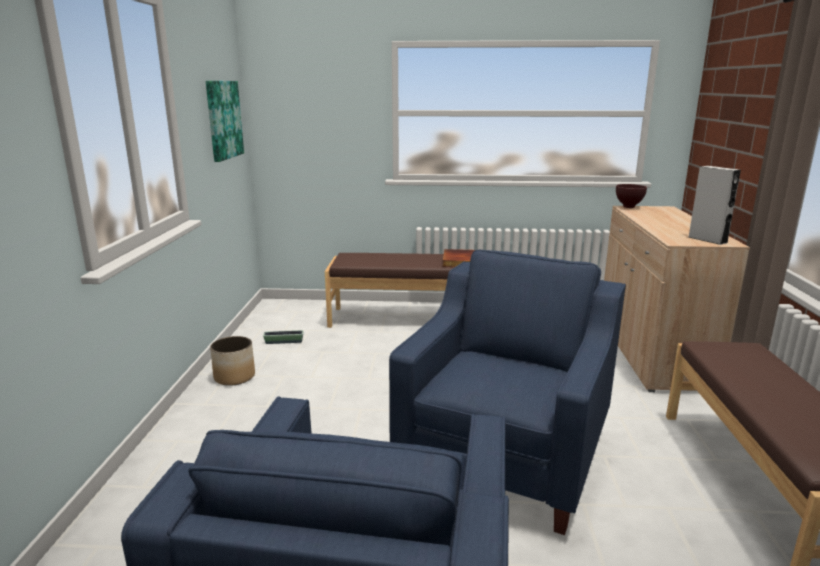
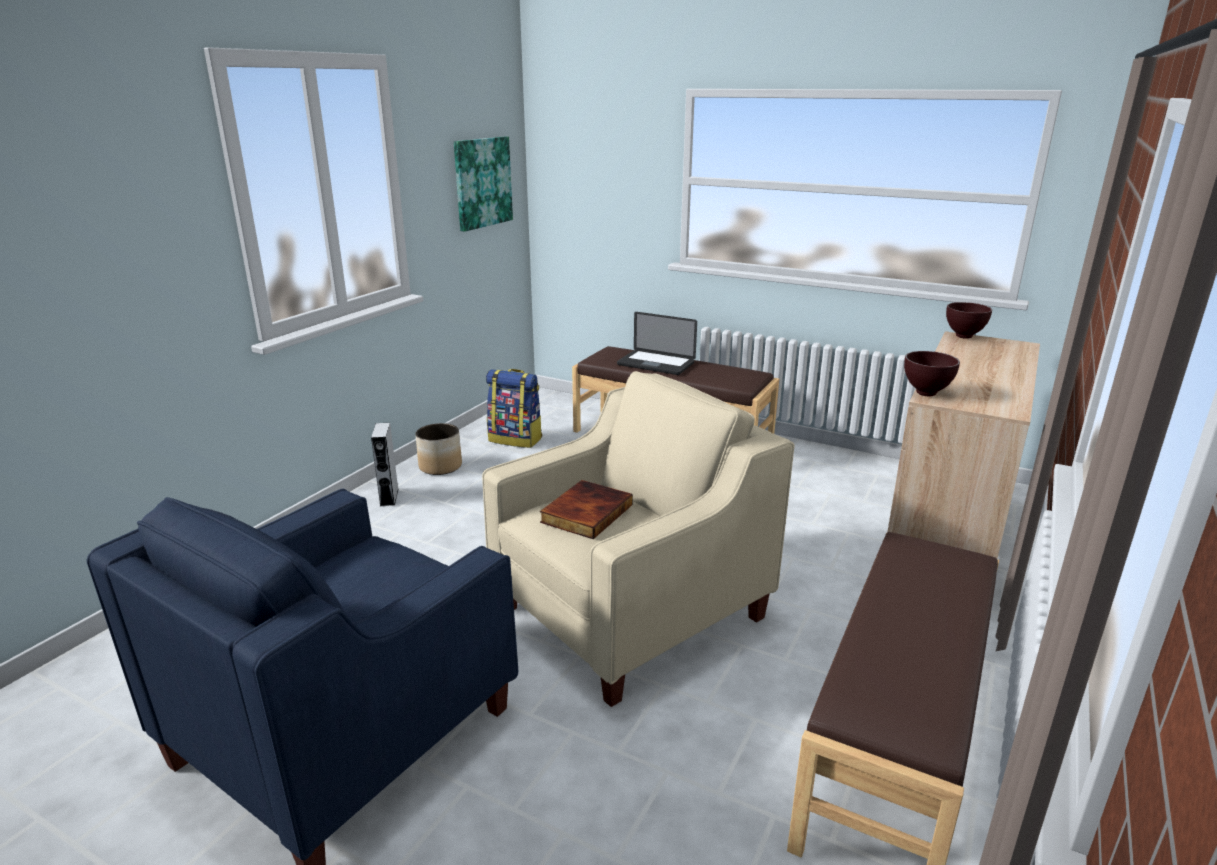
camera: 25 degrees right, 5 degrees up
planter [263,330,304,344] -> backpack [486,369,542,448]
blue armchair [389,250,626,535] -> beige armchair [482,371,794,707]
book [442,249,475,267] -> book moved to [540,480,633,539]
grey speaker [688,166,741,245] -> grey speaker moved to [371,423,399,506]
none -> laptop [617,312,697,375]
none -> brown bowl [904,351,960,396]

